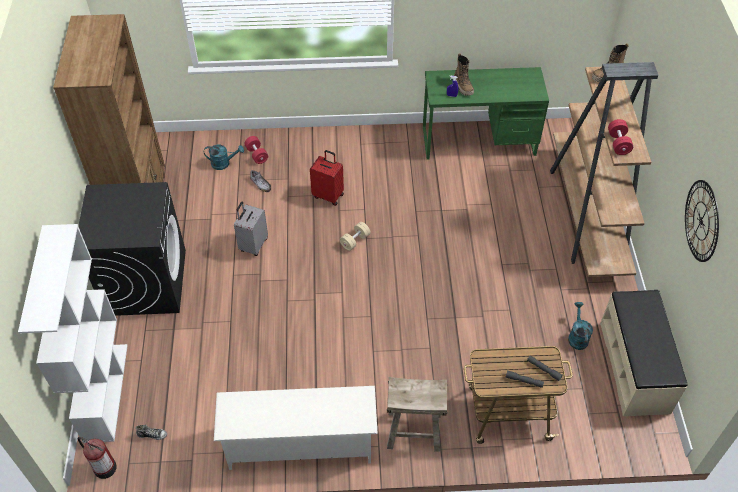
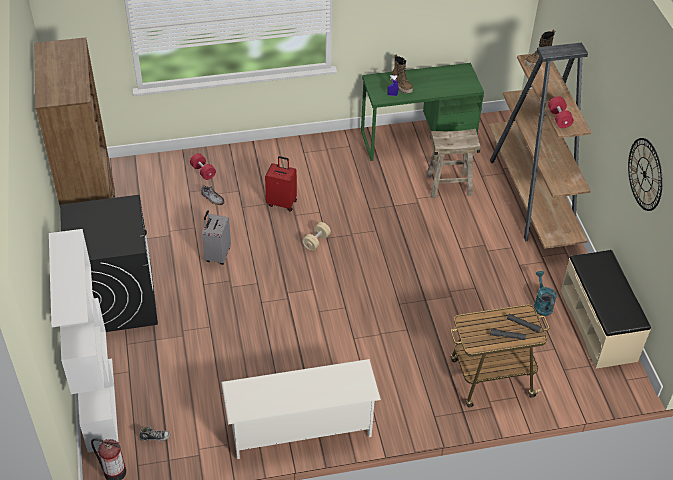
camera: 10 degrees left, 5 degrees down
turquoise watering can [204,145,244,170] -> none
beige stool [387,377,447,452] -> beige stool moved to [426,129,481,198]

